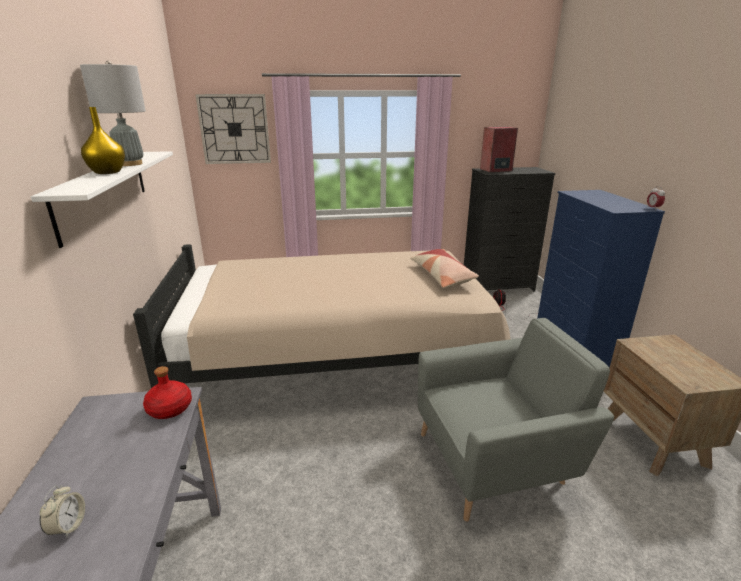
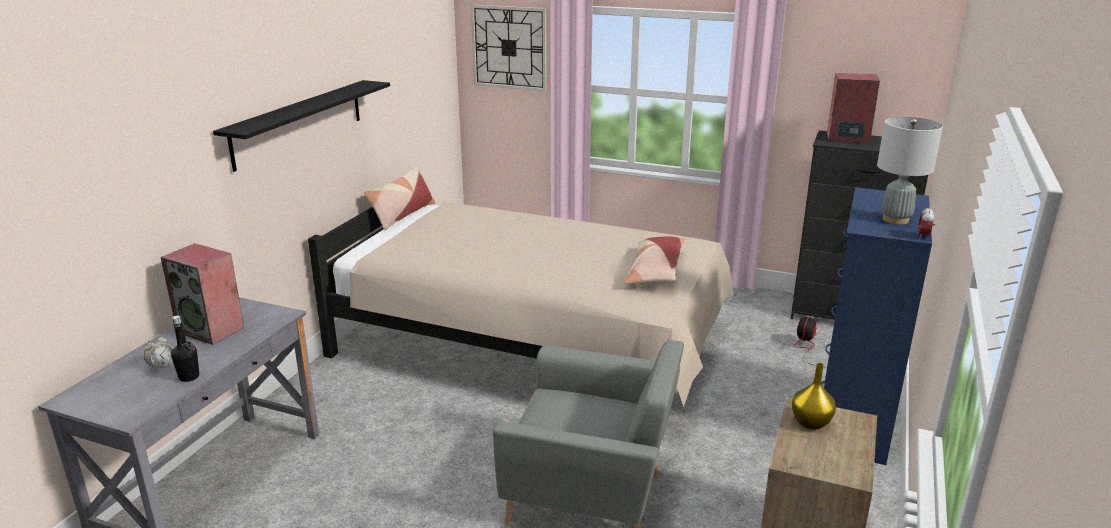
camera: 30 degrees right, 0 degrees up
white shelf [31,151,173,248] -> black shelf [213,80,390,172]
grey table lamp [80,61,146,166] -> grey table lamp moved to [877,117,943,225]
yellow vase [81,107,125,174] -> yellow vase moved to [792,363,836,429]
red bottle [143,366,192,419] -> none
none -> speaker [161,243,244,345]
none -> black bottle [171,315,199,382]
none -> pillow [364,166,436,230]

